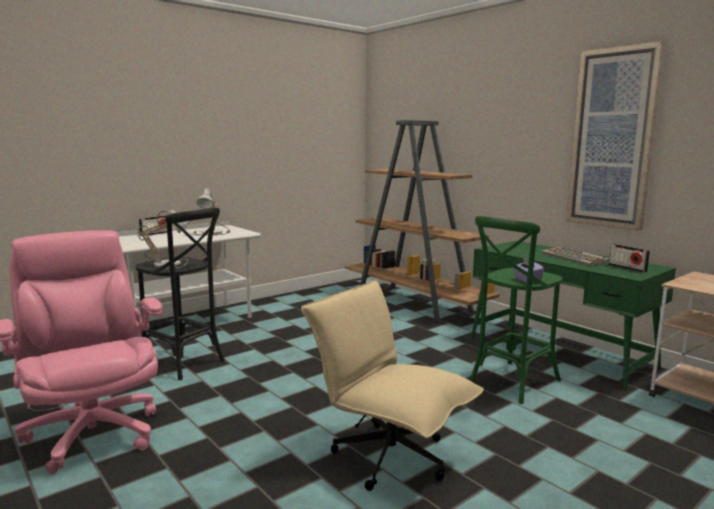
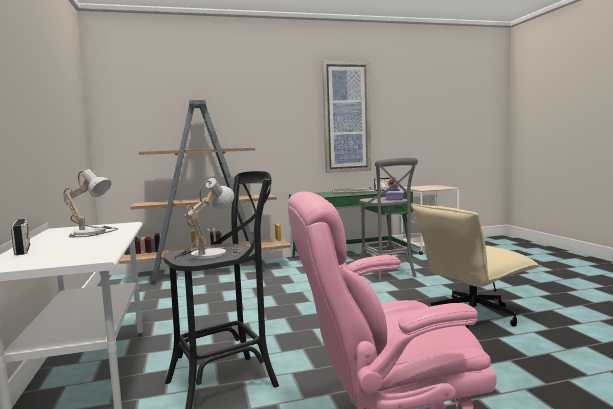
camera: 65 degrees left, 5 degrees down
green stool [470,216,562,404] -> grey stool [360,158,418,282]

